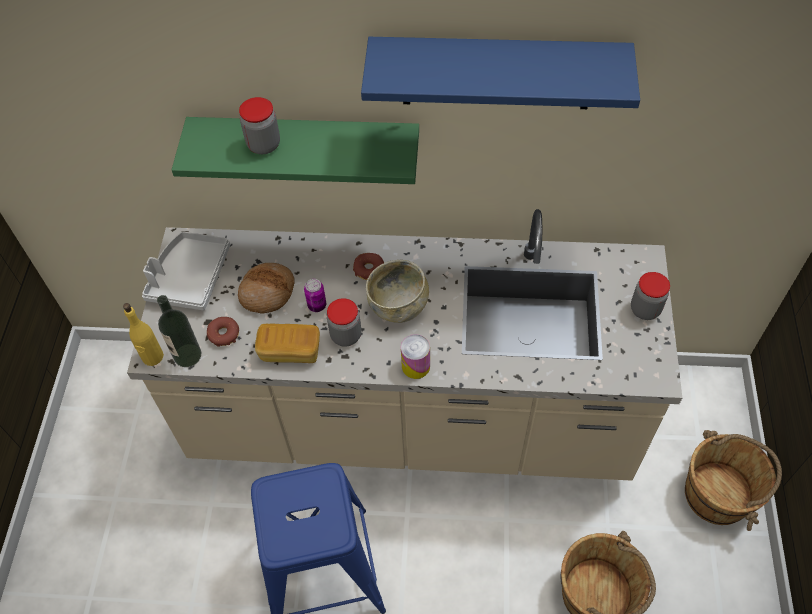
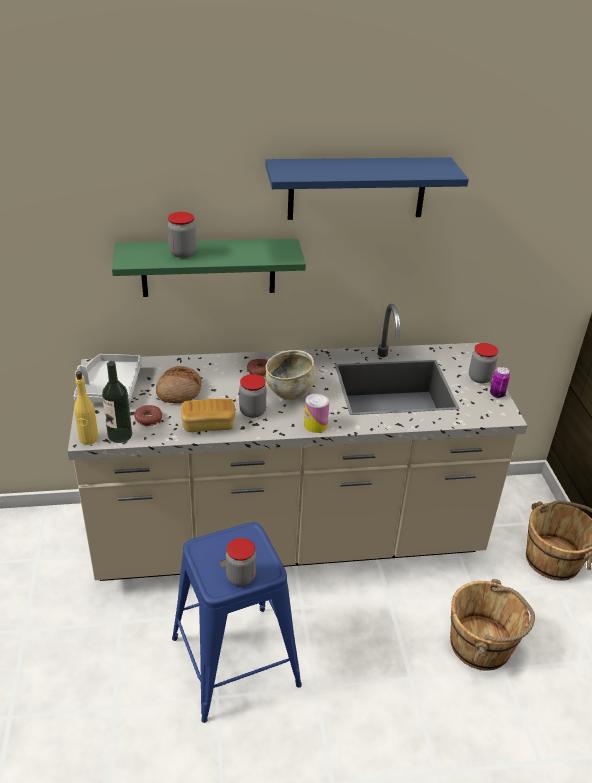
camera: 15 degrees left, 20 degrees down
can [304,279,326,312] -> can moved to [490,367,510,398]
none -> jar [226,538,256,586]

